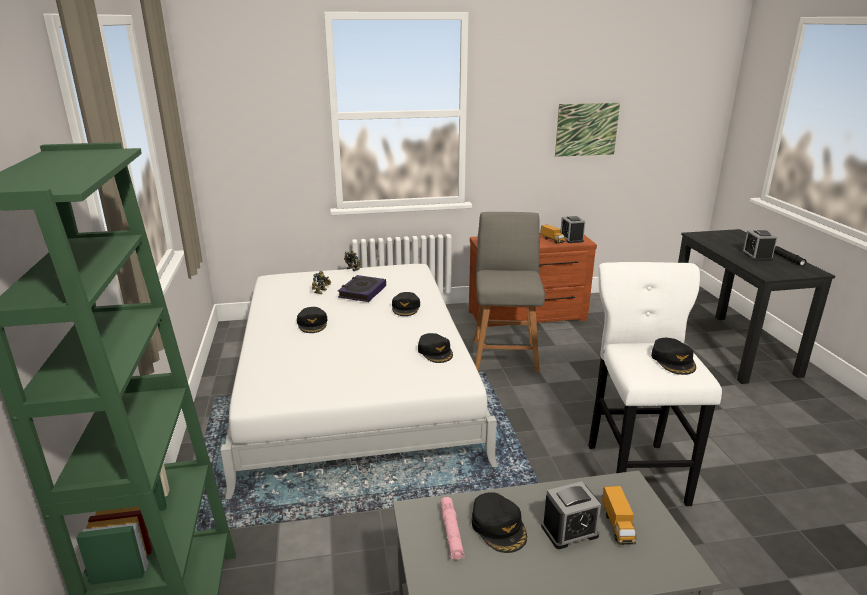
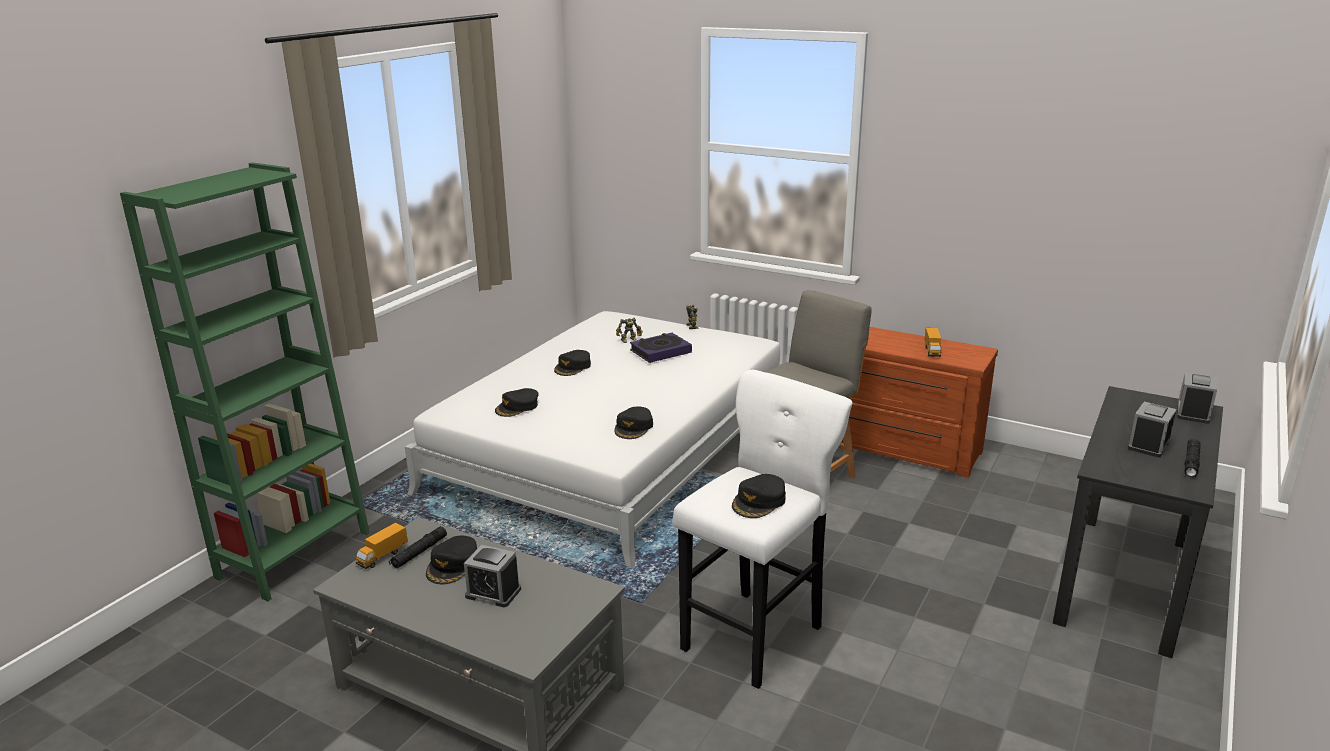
camera: 40 degrees right, 0 degrees up
black cap [392,292,420,316] -> black cap moved to [495,388,539,417]
pink flashlight [440,497,465,560] -> black flashlight [389,526,447,568]
picture [555,103,620,157] -> none
alarm clock [560,216,585,243] -> alarm clock moved to [1177,373,1217,424]
toy truck [602,486,636,545] -> toy truck moved to [356,522,408,569]

